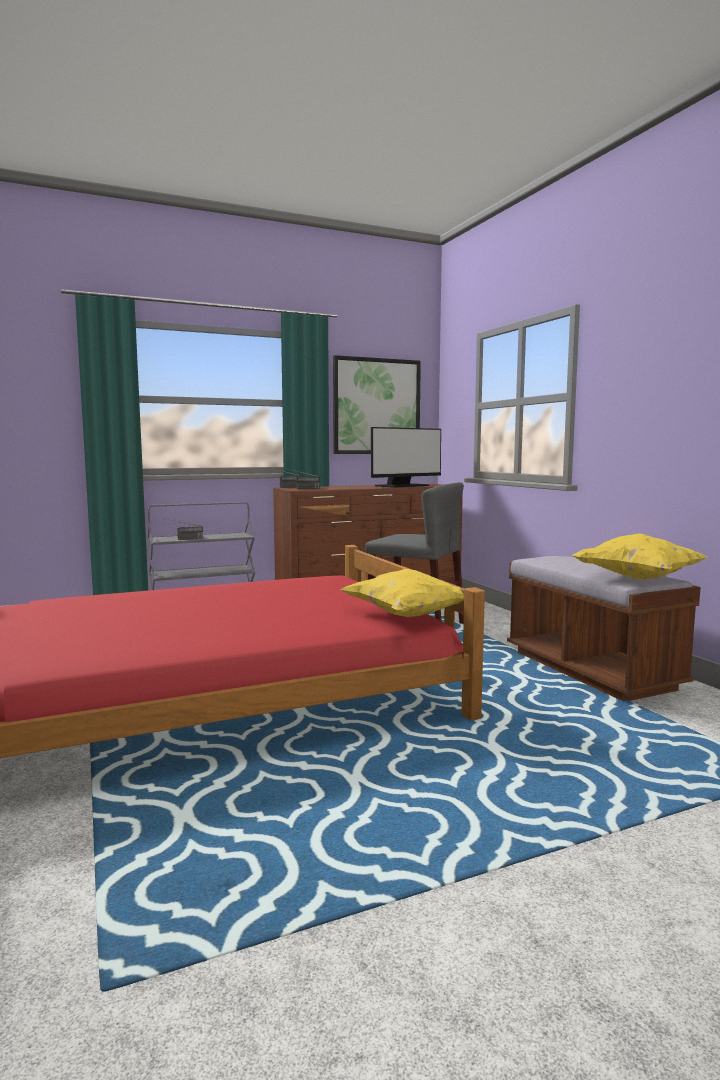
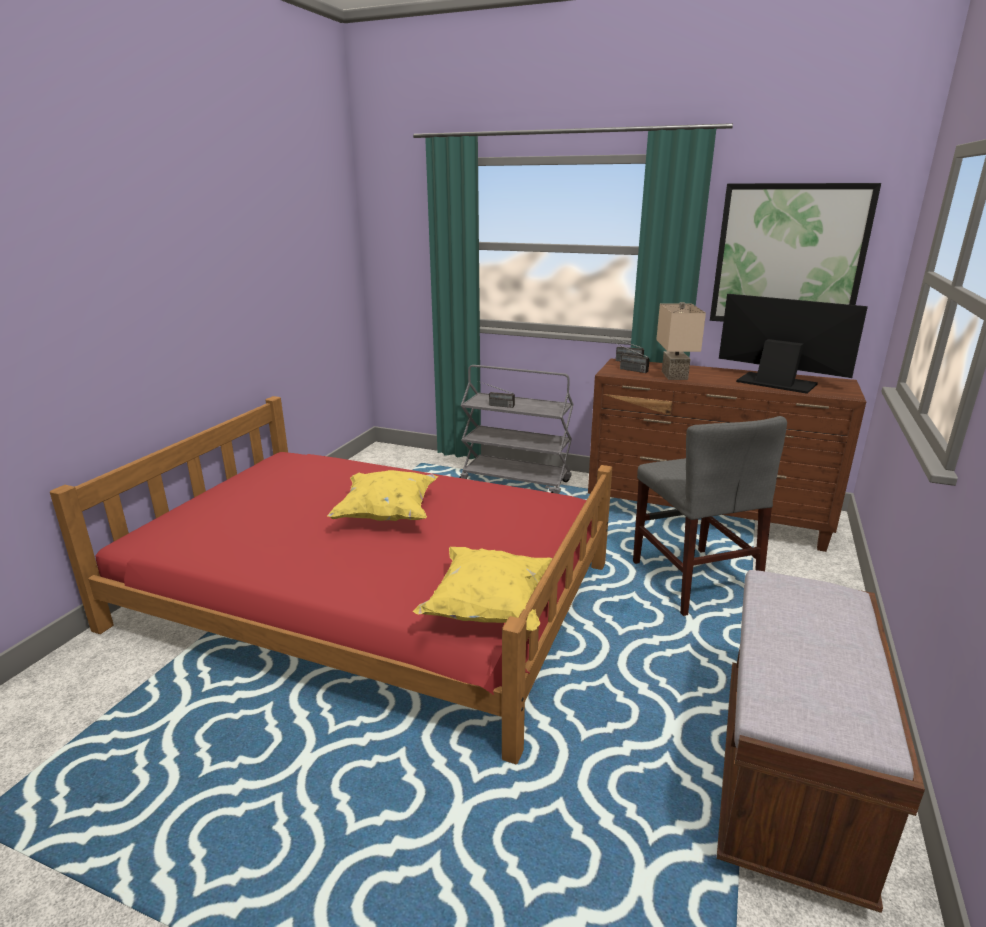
camera: 45 degrees right, 15 degrees up
monitor [371,427,441,488] -> monitor turned 150 degrees counterclockwise [719,294,868,394]
yellow pillow [572,533,707,579] -> yellow pillow moved to [327,470,438,521]
none -> beige table lamp [656,302,706,380]

